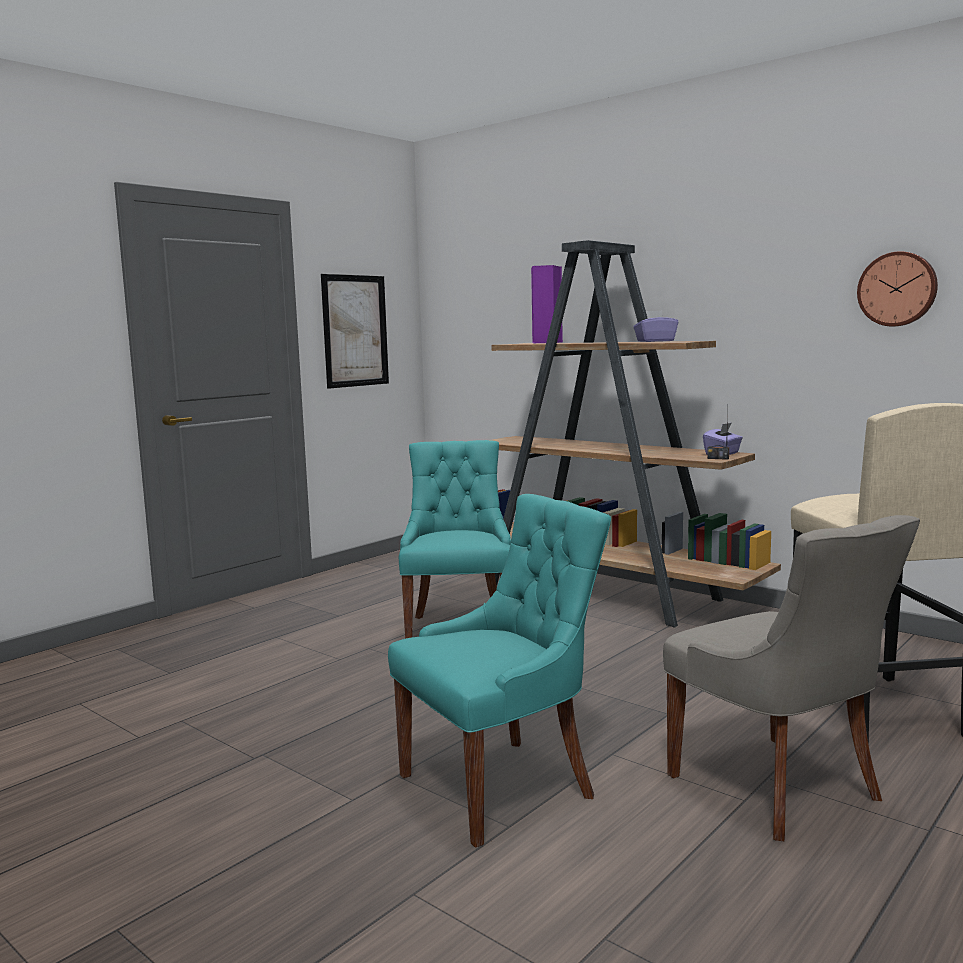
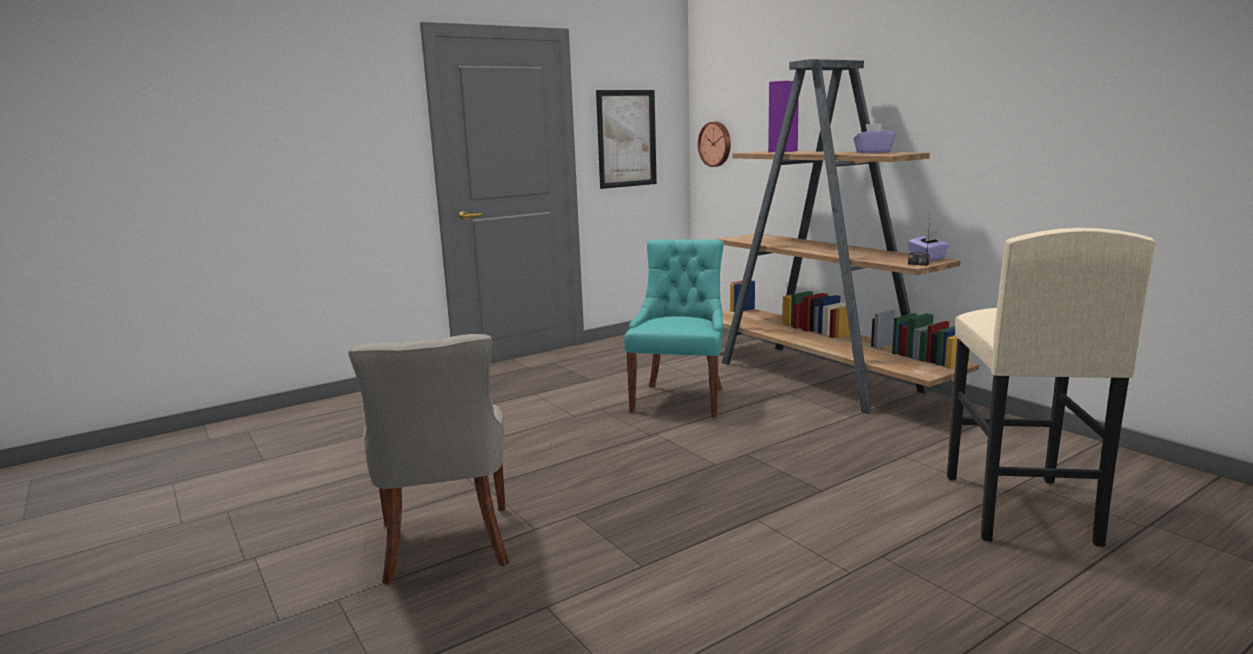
camera: 15 degrees right, 5 degrees up
turquoise chair [388,494,611,848] -> none
grey chair [663,515,920,841] -> grey chair moved to [348,334,509,585]
wall clock [857,251,938,327] -> wall clock moved to [698,122,731,167]

